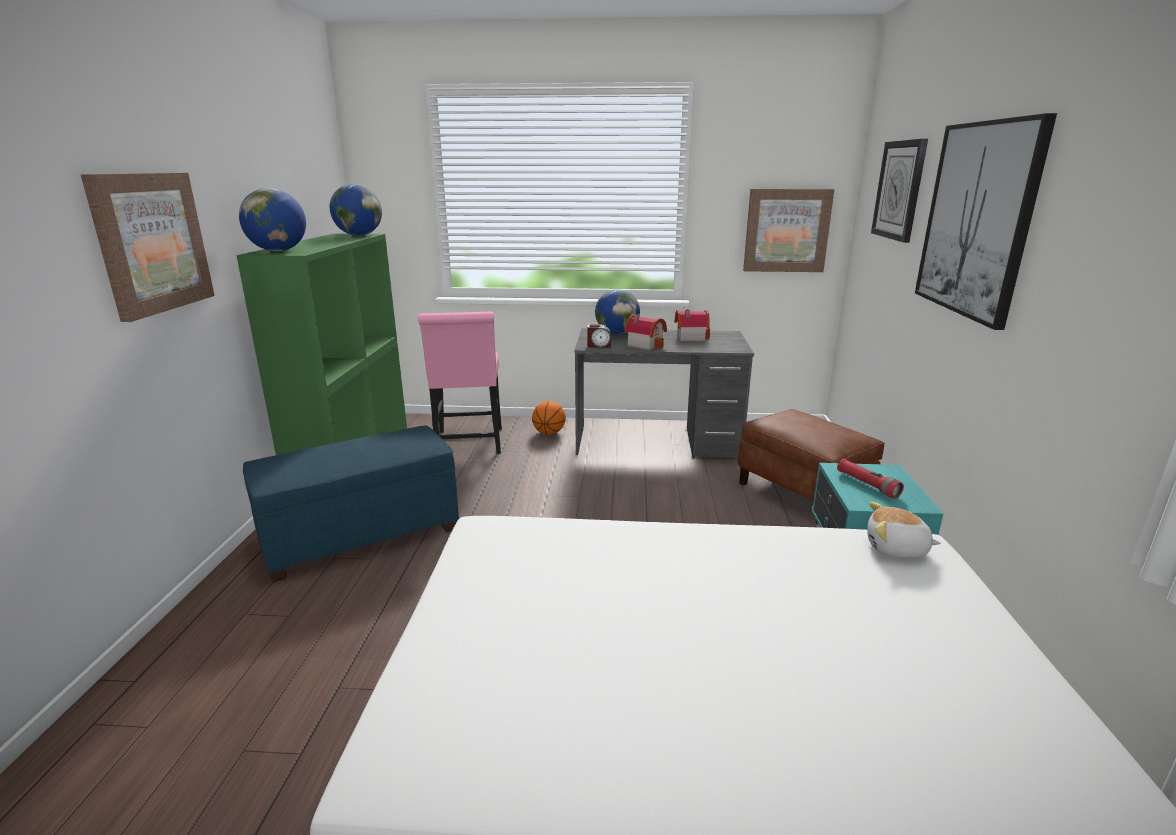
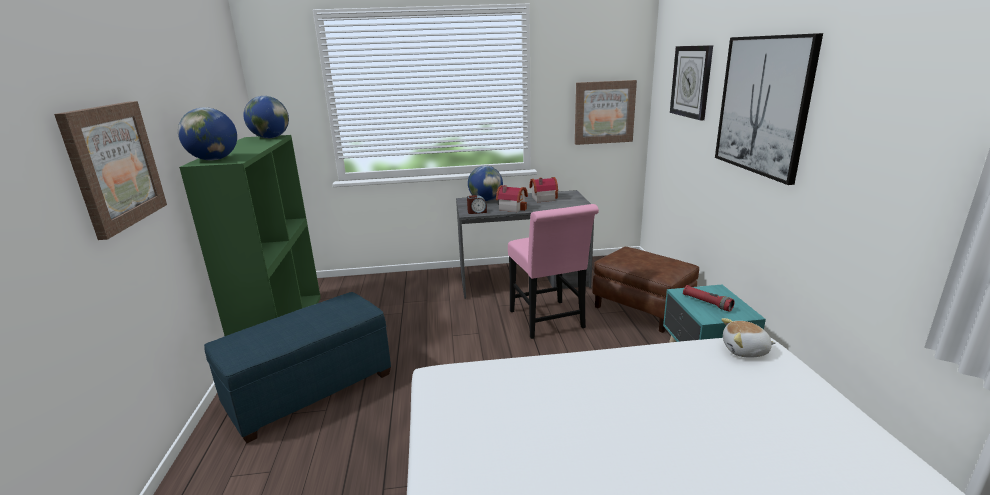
camera: 10 degrees left, 0 degrees up
pink chair [418,312,502,454] -> pink chair moved to [508,204,599,339]
basketball [532,401,566,435] -> none

